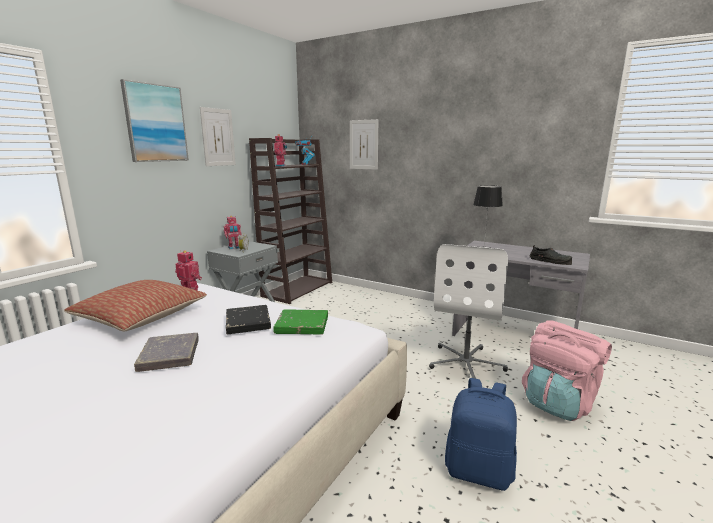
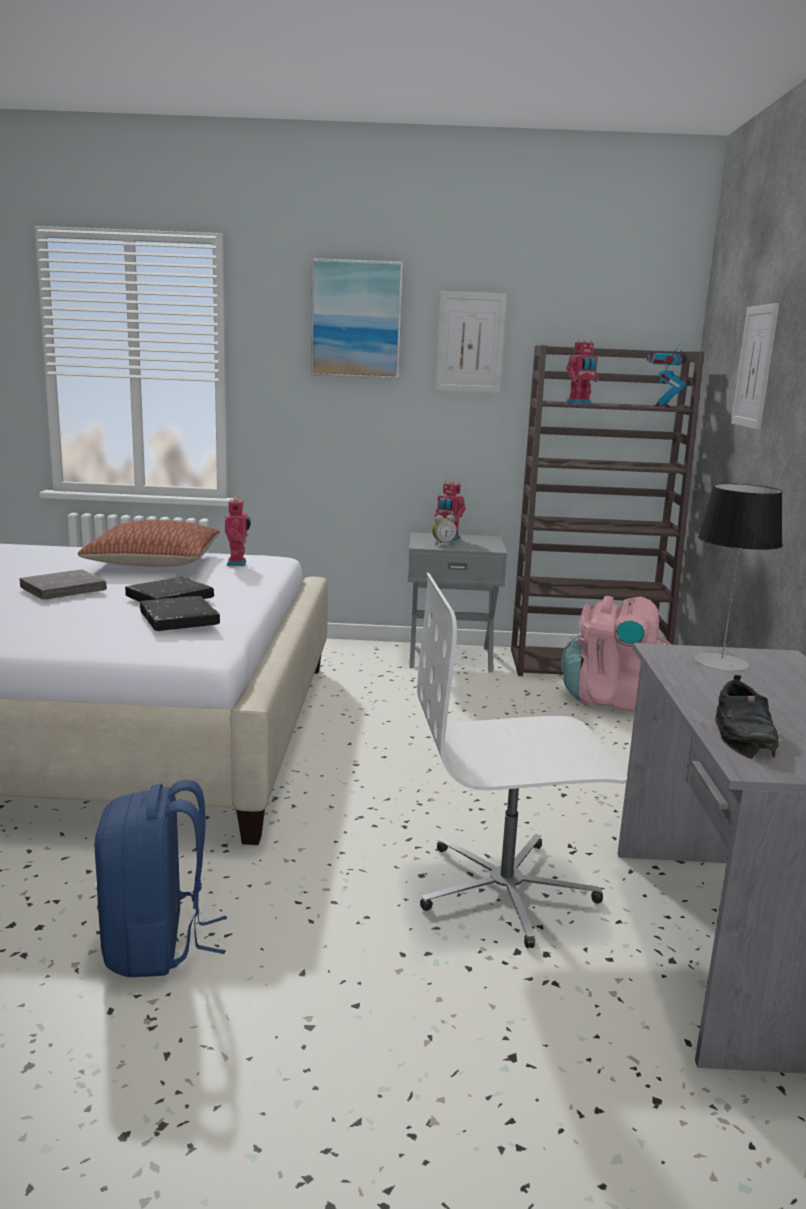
camera: 60 degrees right, 0 degrees up
green book [273,309,328,335] -> black book [140,596,220,631]
pink backpack [522,321,612,421] -> pink backpack moved to [561,596,672,711]

